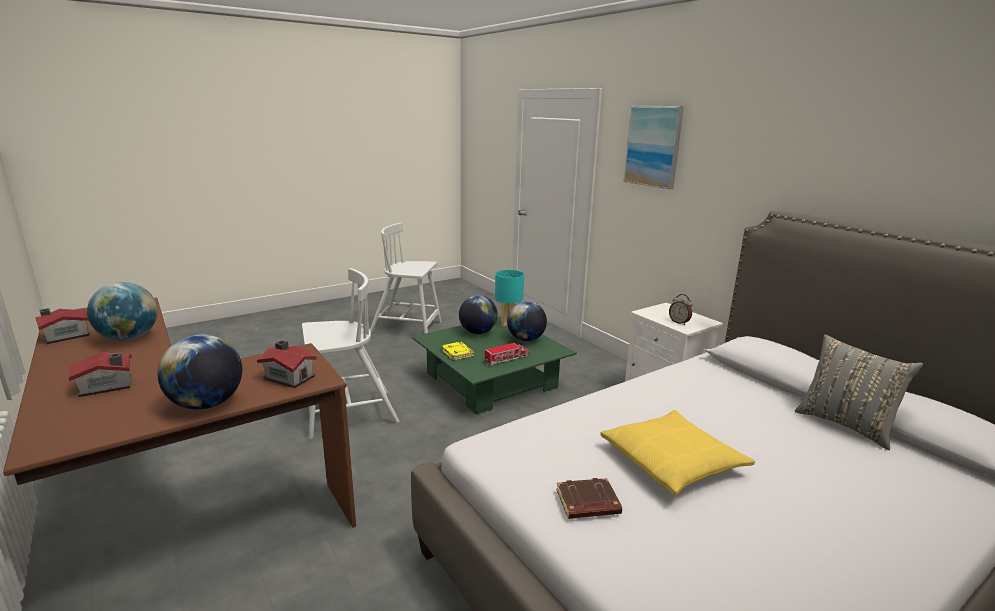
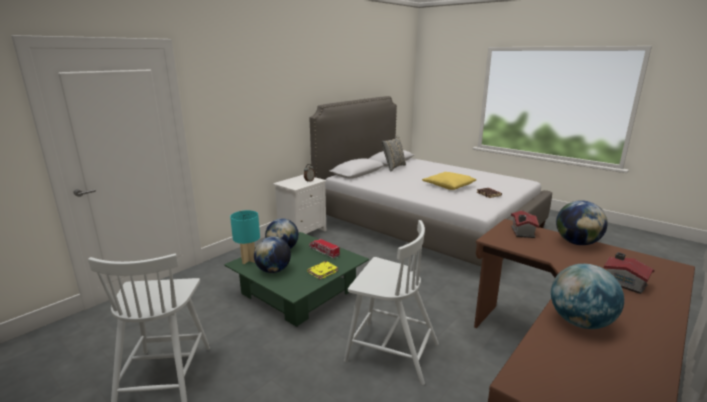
camera: 105 degrees left, 0 degrees up
toy house [35,308,90,344] -> none
white chair [302,268,399,439] -> white chair turned 150 degrees clockwise [344,220,439,385]
picture [623,105,684,189] -> none

